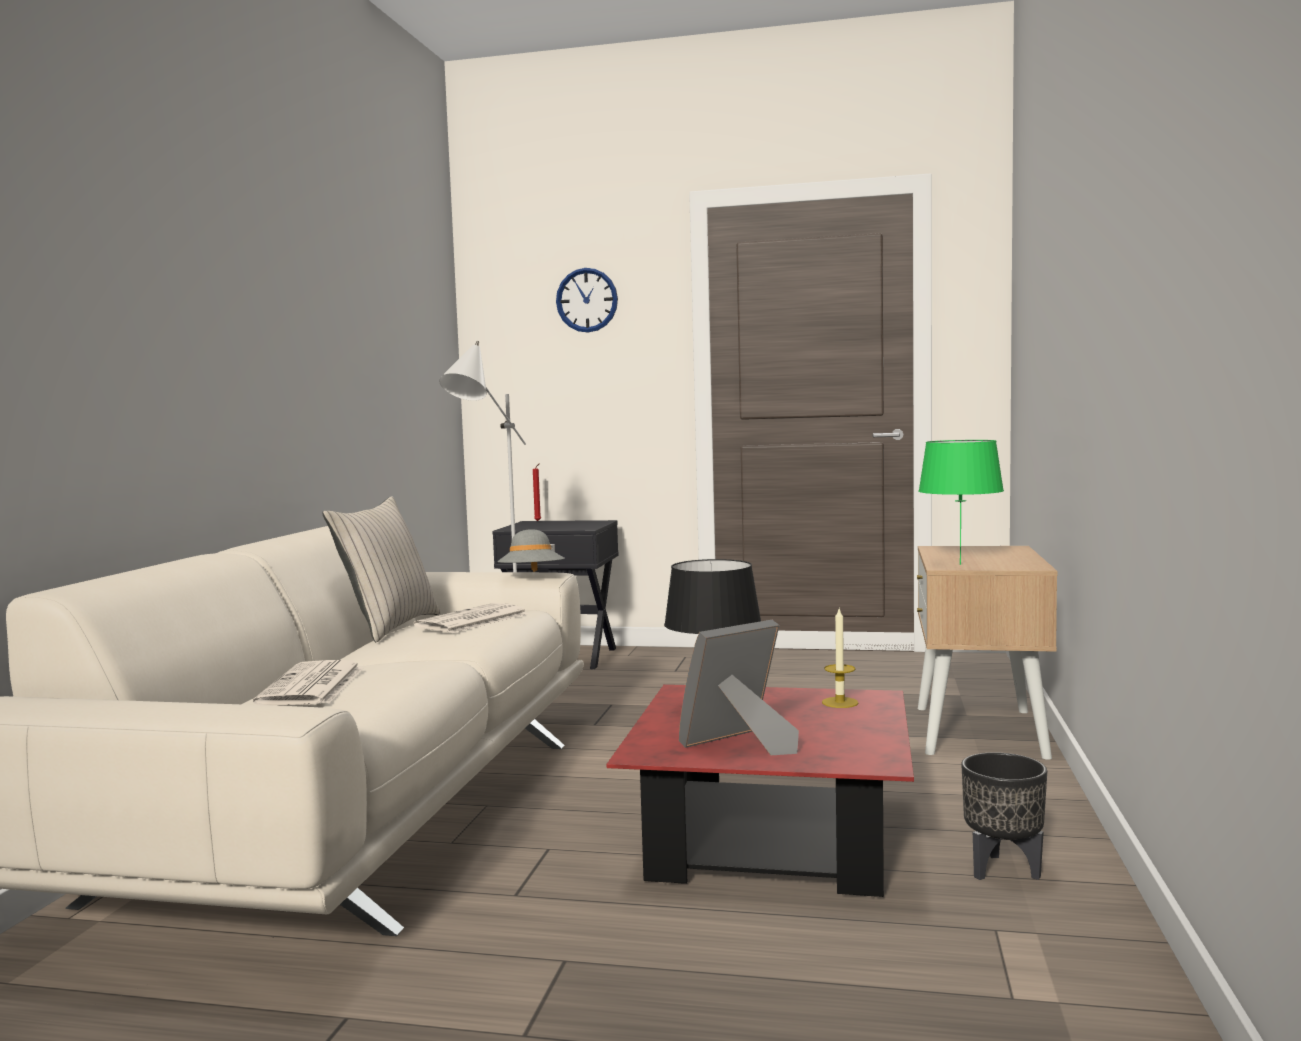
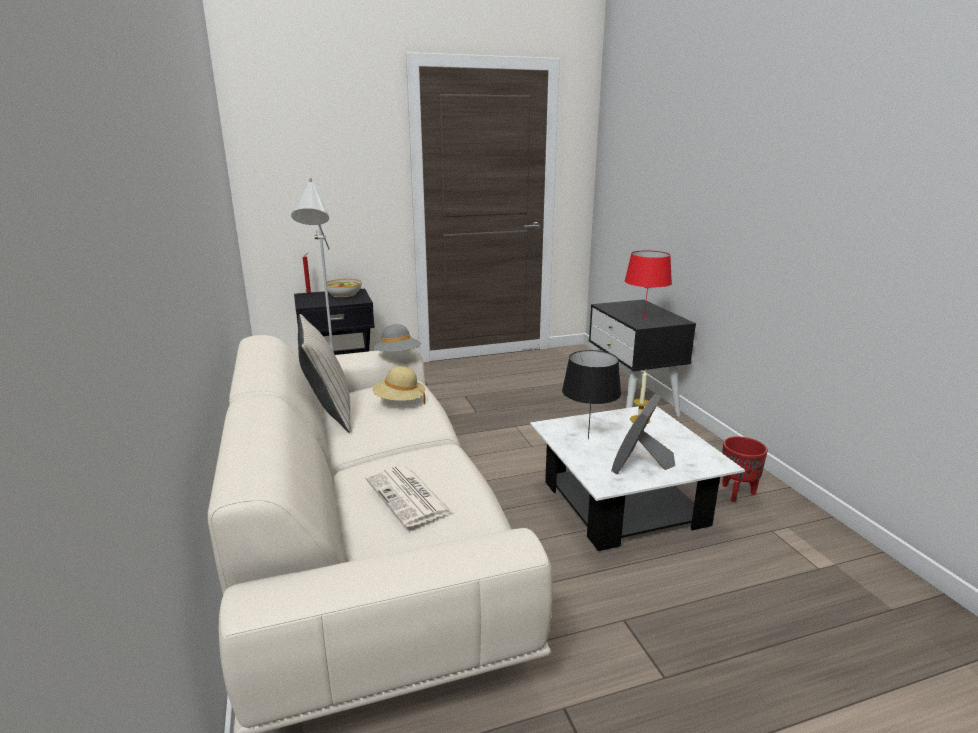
camera: 30 degrees left, 15 degrees up
newspaper [414,603,528,633] -> beige hat [372,366,425,404]
wall clock [556,268,618,333] -> none
red coffee table [606,684,914,897] -> white coffee table [530,406,745,551]
beige nightstand [917,546,1058,760] -> black nightstand [589,299,696,417]
green table lamp [918,440,1004,565] -> red table lamp [625,250,672,322]
black planter [961,752,1047,880] -> red planter [722,436,768,502]
none -> bowl [327,279,362,297]

